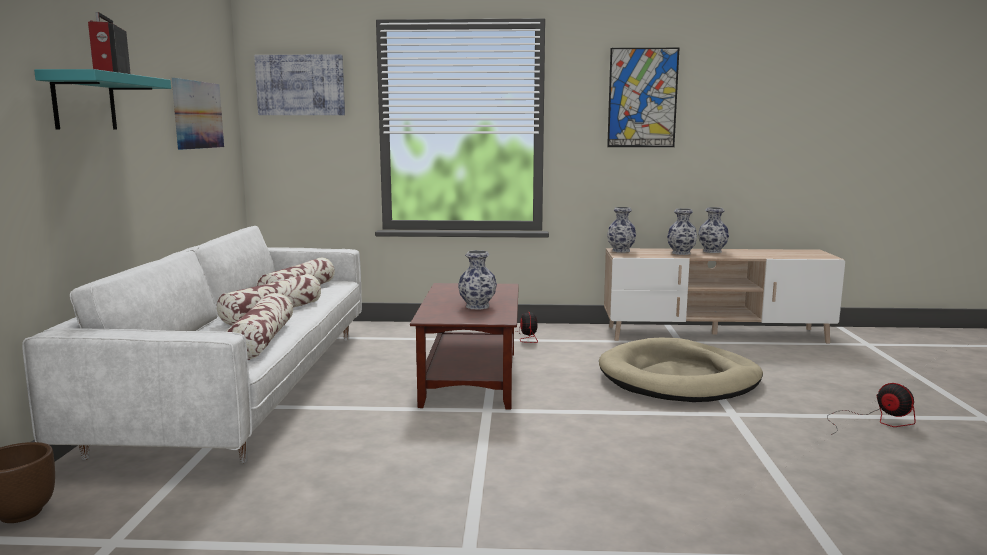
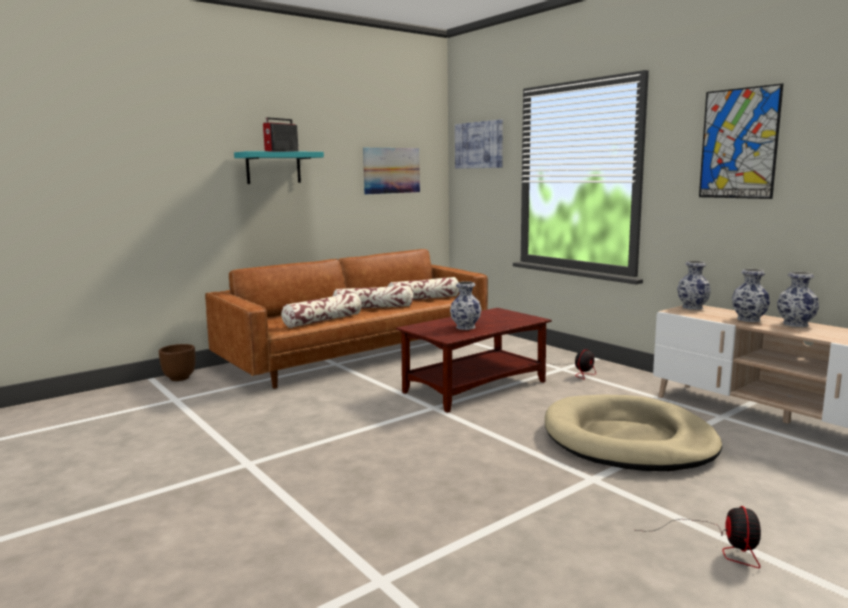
camera: 50 degrees right, 0 degrees up
white sofa [22,226,362,463] -> brown sofa [205,249,488,389]

